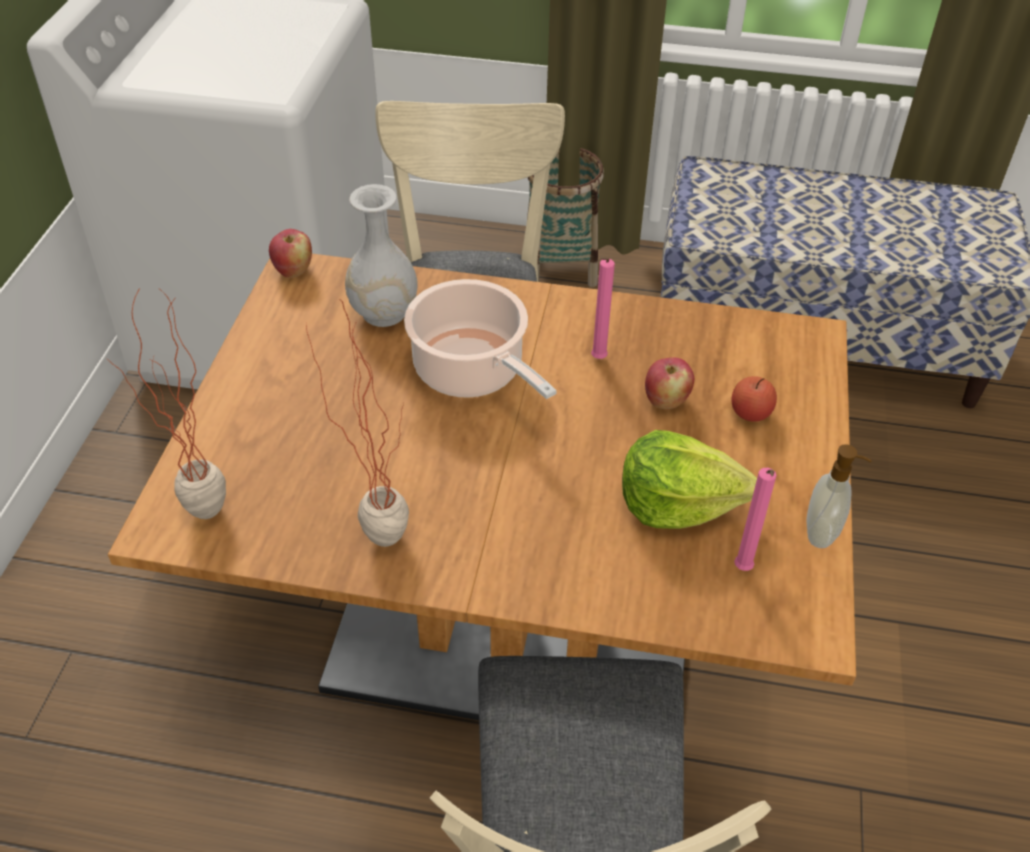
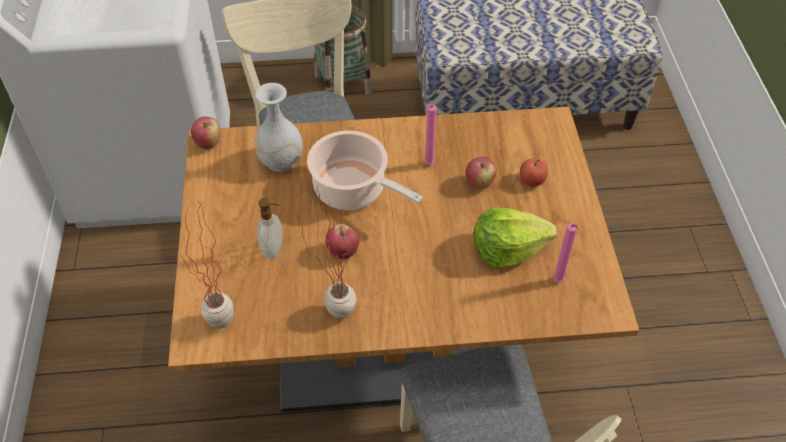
camera: 15 degrees left, 5 degrees up
soap dispenser [806,444,872,548] -> soap dispenser moved to [257,198,282,259]
none -> apple [326,224,359,259]

